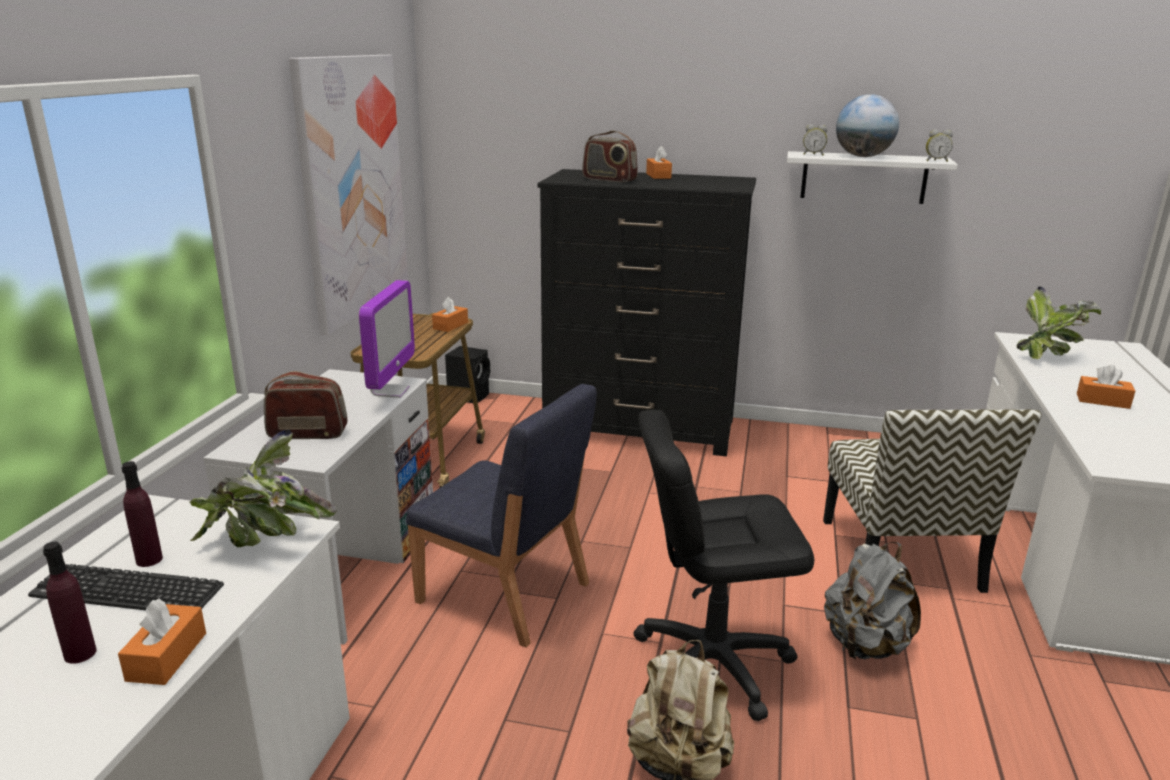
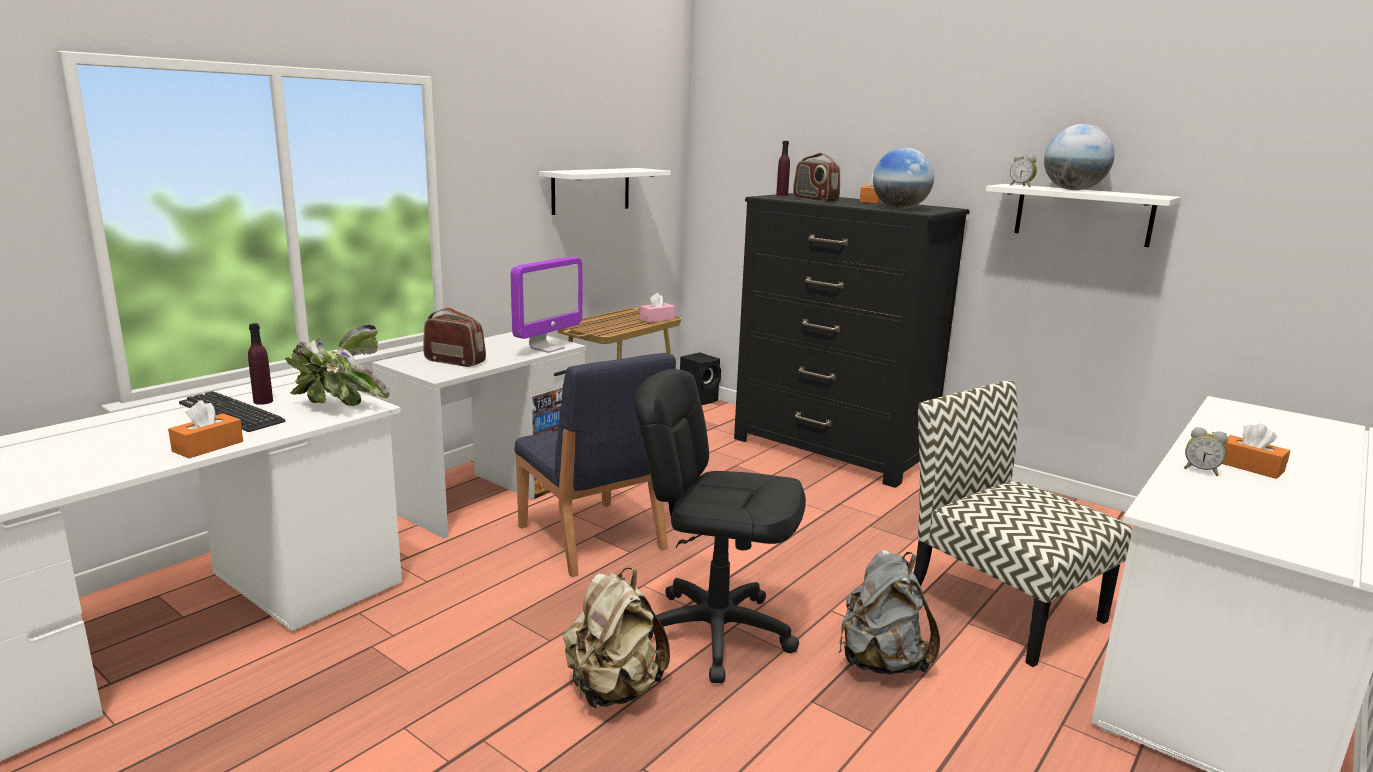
camera: 25 degrees right, 5 degrees down
purple bottle [43,542,97,664] -> purple bottle moved to [776,141,790,196]
picture [289,55,408,335] -> white shelf [539,168,671,215]
orange tissue box [432,297,468,332] -> pink tissue box [640,293,675,323]
chair [823,409,1042,593] -> chair turned 120 degrees clockwise [914,380,1132,667]
alarm clock [926,129,953,162] -> alarm clock moved to [1184,427,1228,476]
potted plant [1017,286,1101,359] -> none
none -> globe [873,148,934,209]

